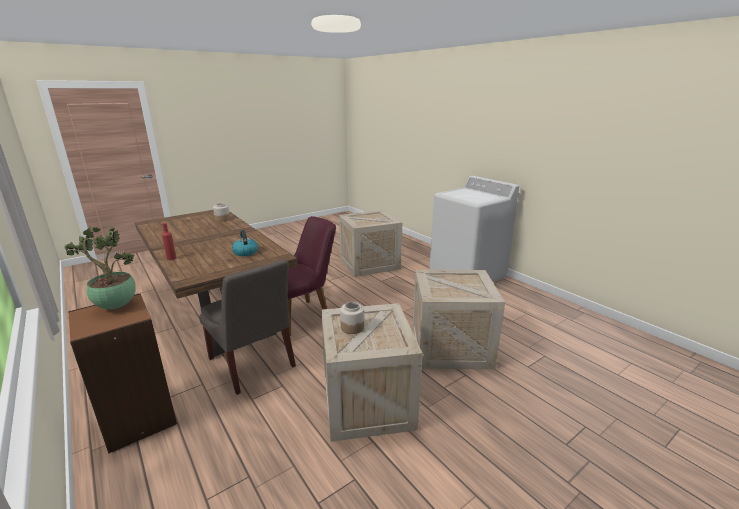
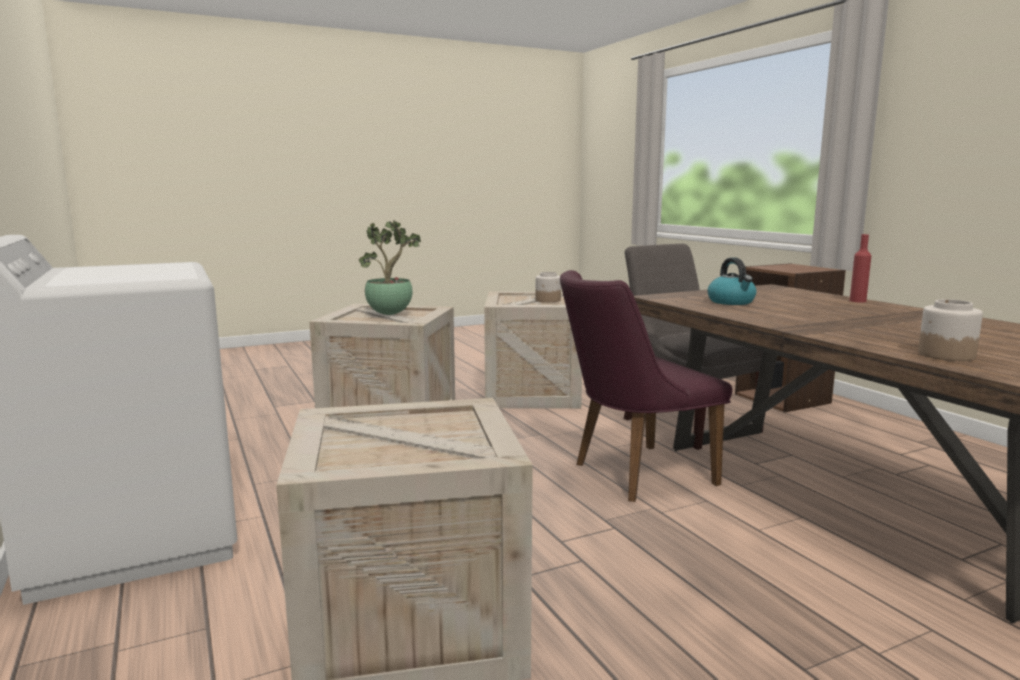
camera: 170 degrees left, 10 degrees down
potted plant [64,227,136,309] -> potted plant moved to [359,220,421,315]

